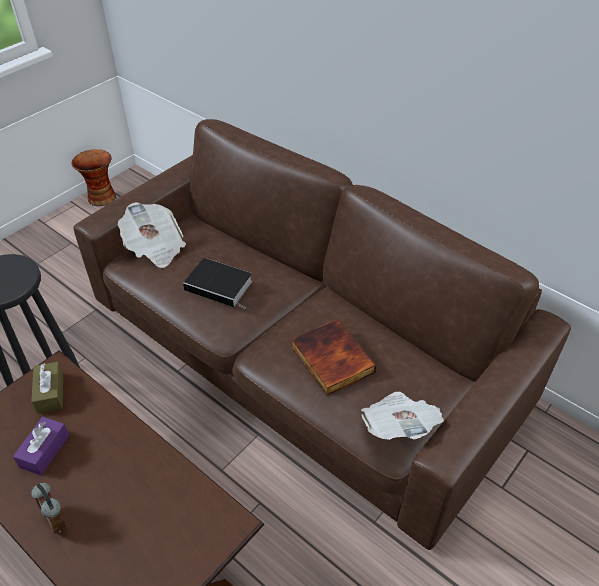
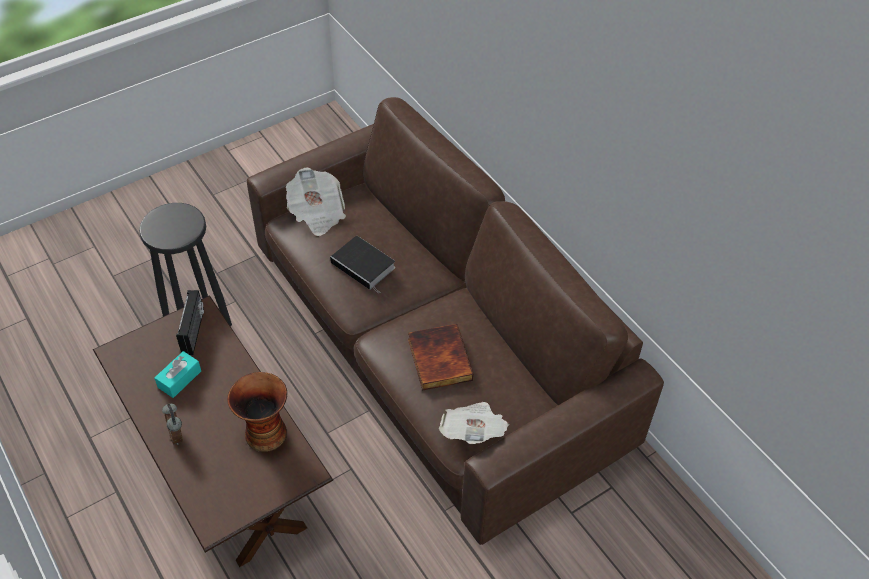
camera: 15 degrees right, 5 degrees up
purple tissue box [13,417,69,475] -> turquoise tissue box [154,351,201,398]
brown tissue box [31,362,63,414] -> radio [176,290,204,355]
vase [71,149,116,206] -> vase moved to [227,372,287,452]

